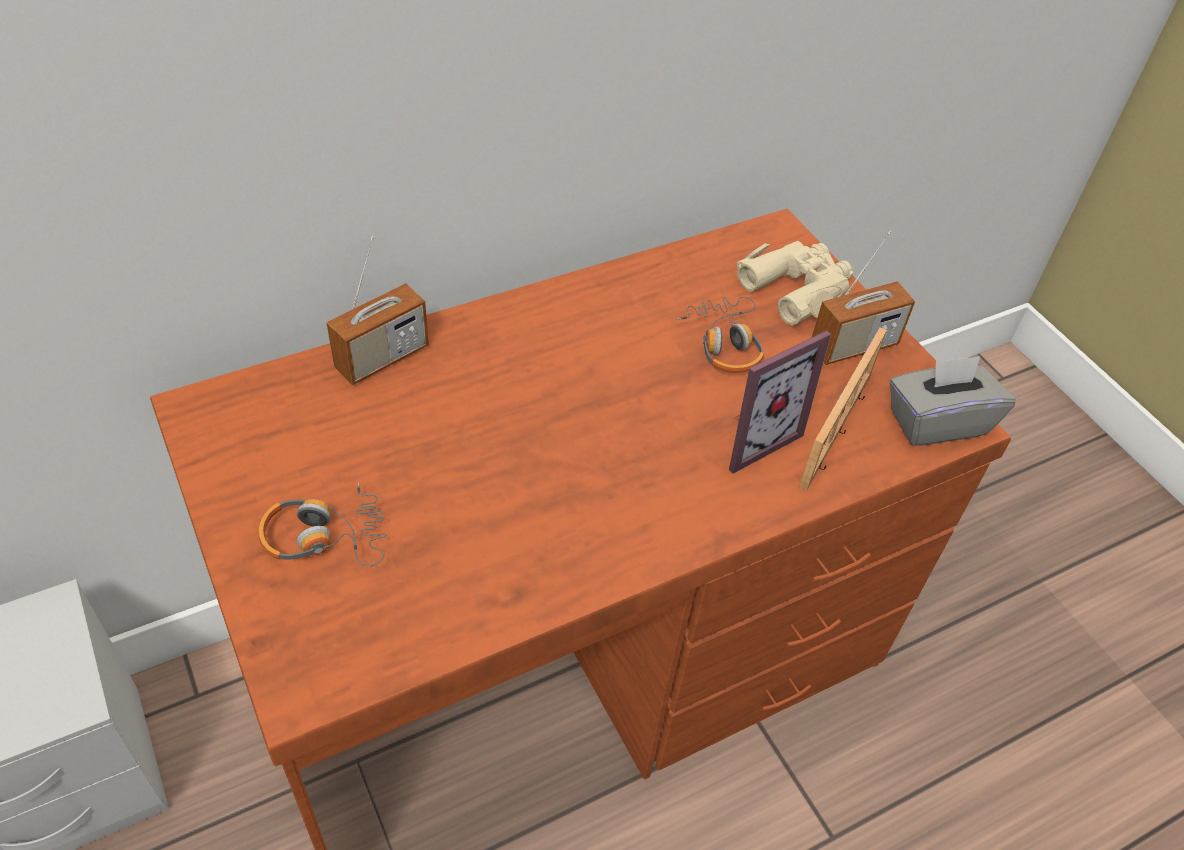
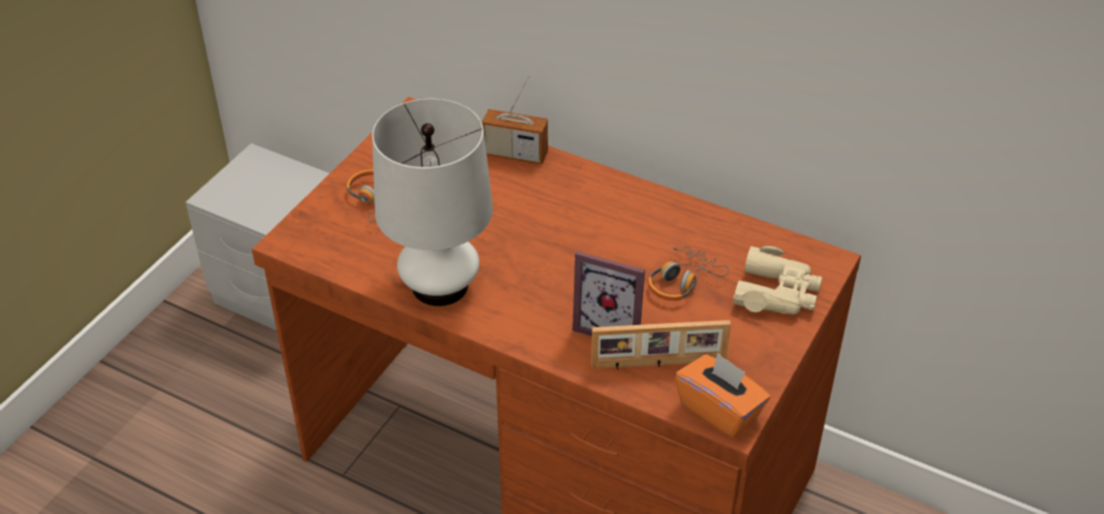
camera: 60 degrees right, 5 degrees down
radio [812,231,915,365] -> none
grey tissue box [890,356,1016,446] -> orange tissue box [675,353,770,438]
none -> white table lamp [372,99,493,306]

